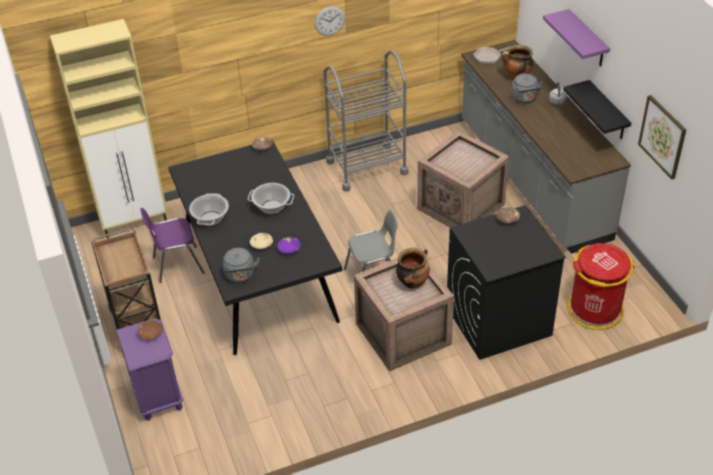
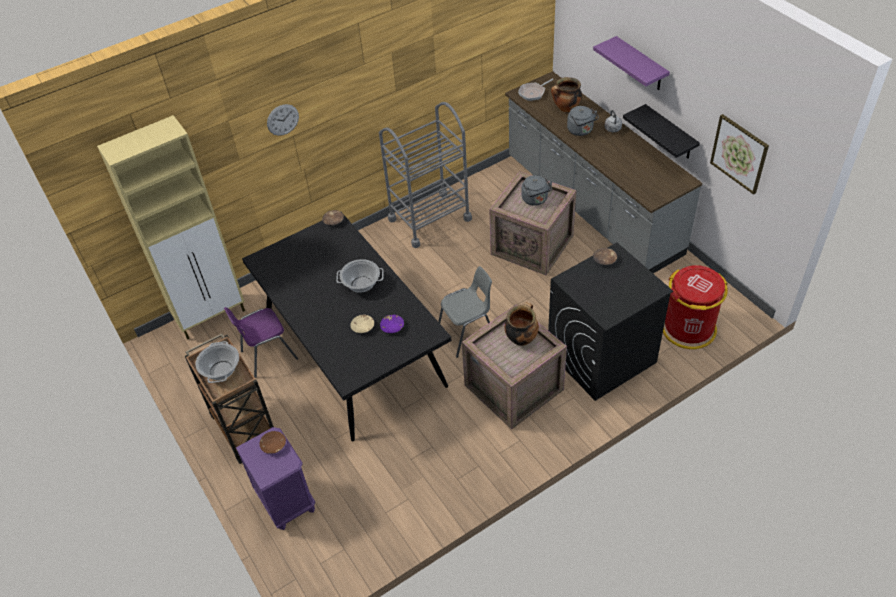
camera: 10 degrees left, 5 degrees up
cooking pot [189,193,229,226] -> cooking pot moved to [195,341,239,383]
grey kettle [223,248,260,283] -> grey kettle moved to [521,175,552,206]
wall clock [315,6,345,36] -> wall clock moved to [267,104,299,136]

